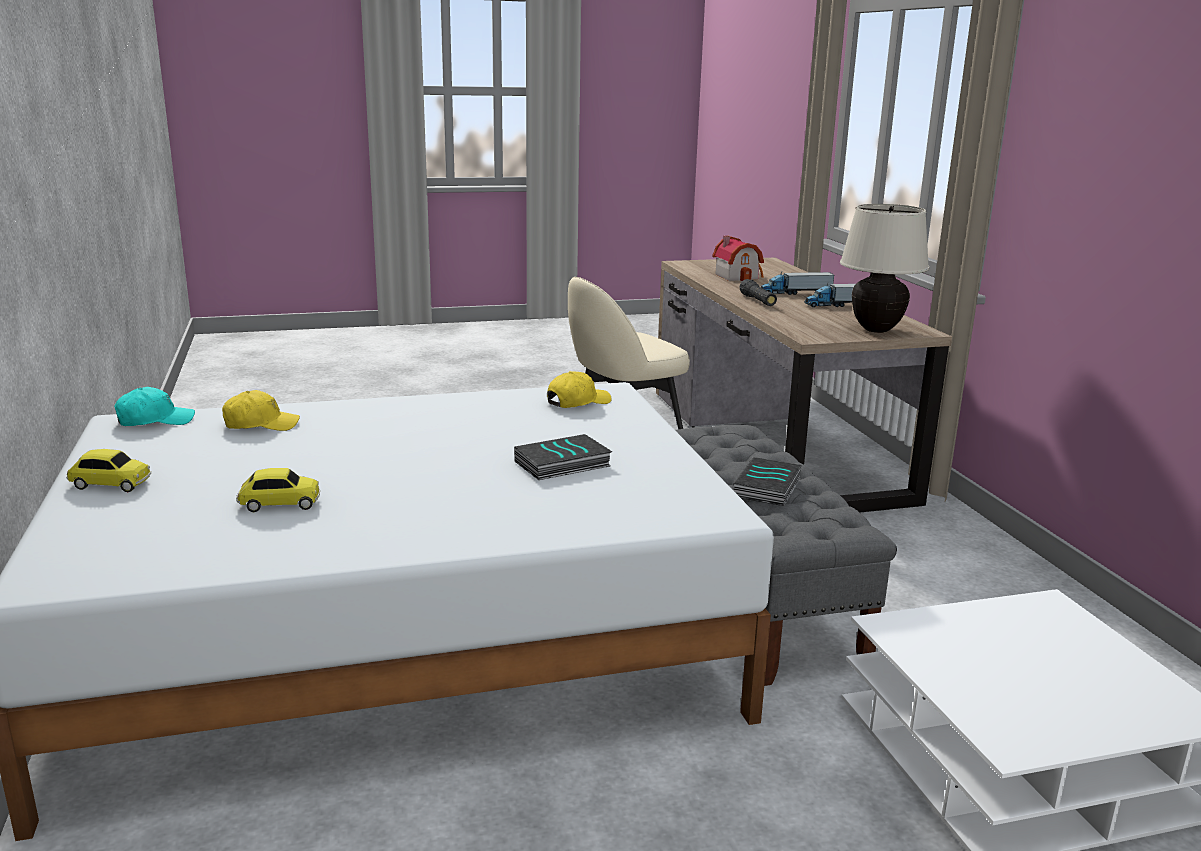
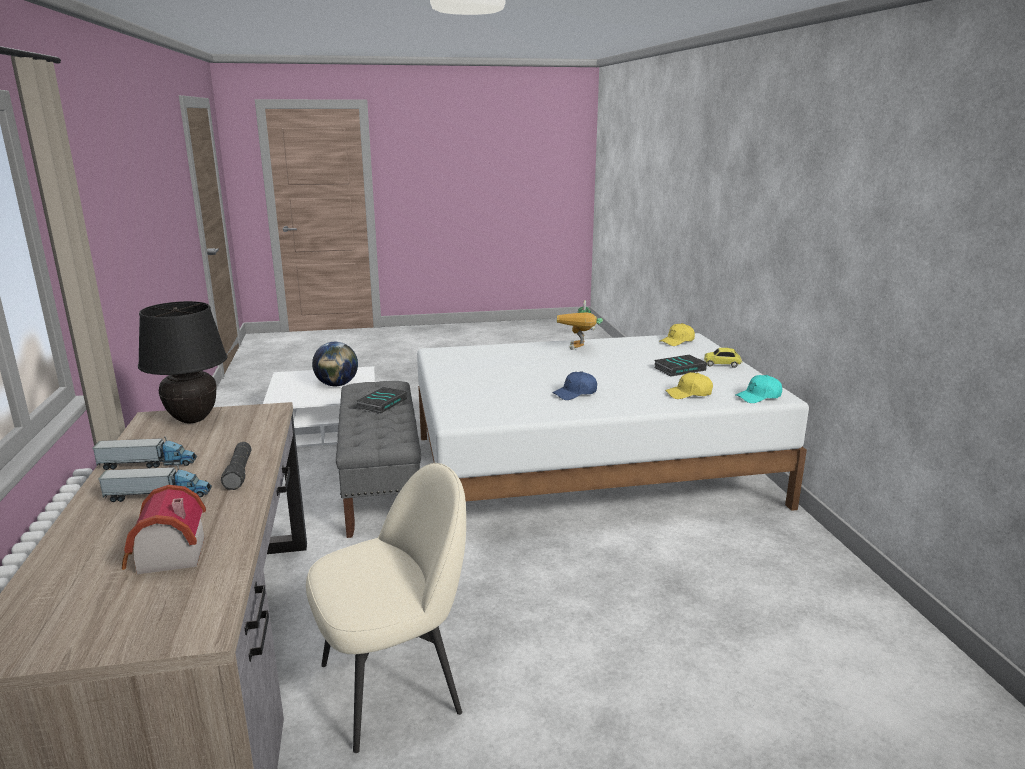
camera: 175 degrees left, 0 degrees up
toy car [236,468,320,512] -> none
book [514,434,612,480] -> book moved to [654,355,707,376]
yellow cap [547,371,611,408] -> yellow cap moved to [659,323,695,346]
beige table lamp [840,204,929,333] -> black table lamp [138,301,227,423]
none -> globe [312,342,358,386]
none -> blue cap [552,371,597,400]
none -> toy robot [557,300,603,350]

